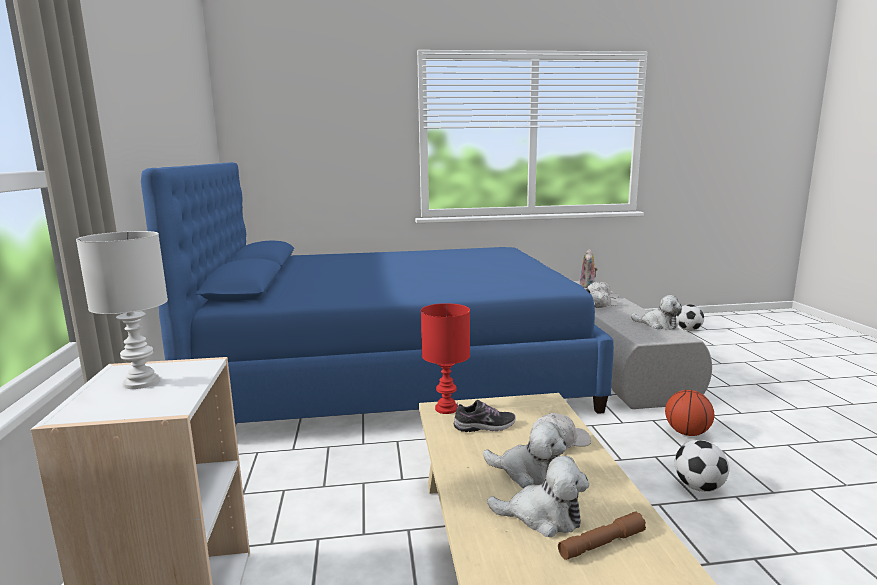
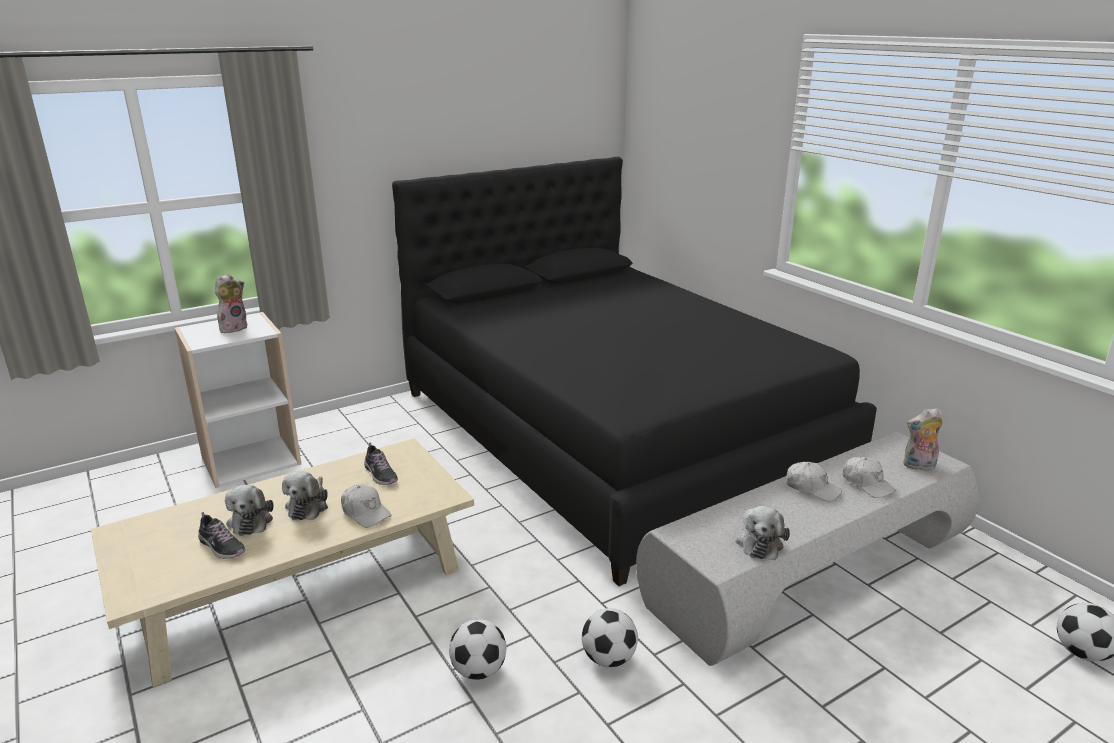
camera: 65 degrees right, 10 degrees up
white table lamp [76,231,168,389] -> plush toy [215,274,248,333]
blue bed [141,162,614,423] -> black bed [392,157,877,586]
red table lamp [421,303,470,414] -> none
brown flashlight [558,511,646,560] -> shoe [198,512,246,559]
basketball [665,390,714,436] -> football [582,608,638,667]

